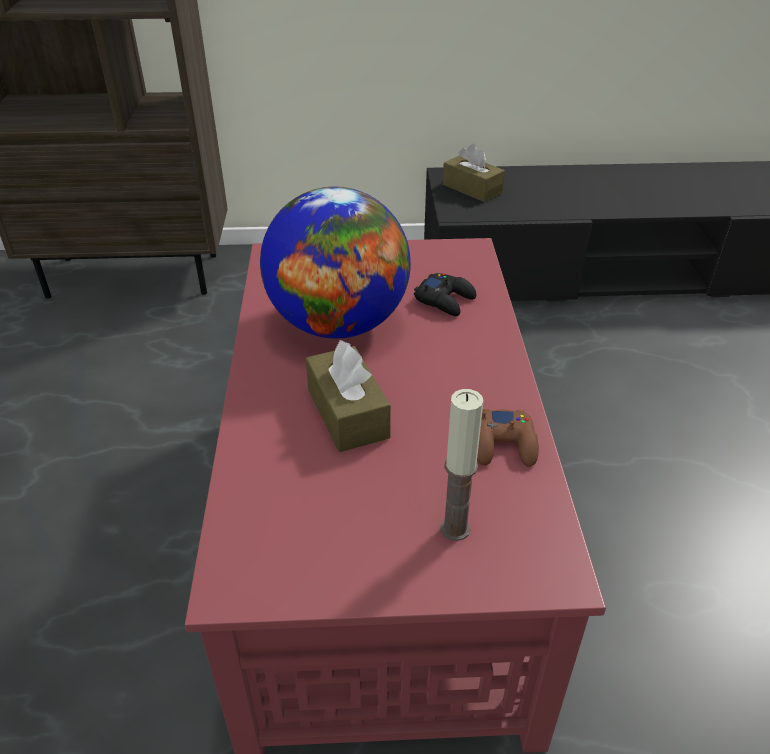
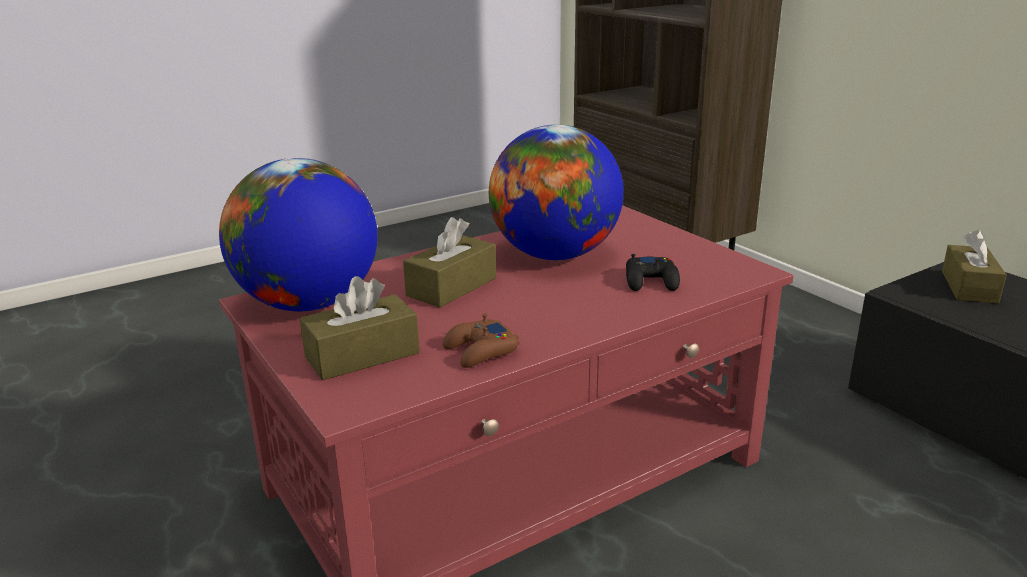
camera: 60 degrees right, 15 degrees down
candle [440,389,484,541] -> brown tissue box [300,276,420,380]
none -> globe [219,158,378,312]

